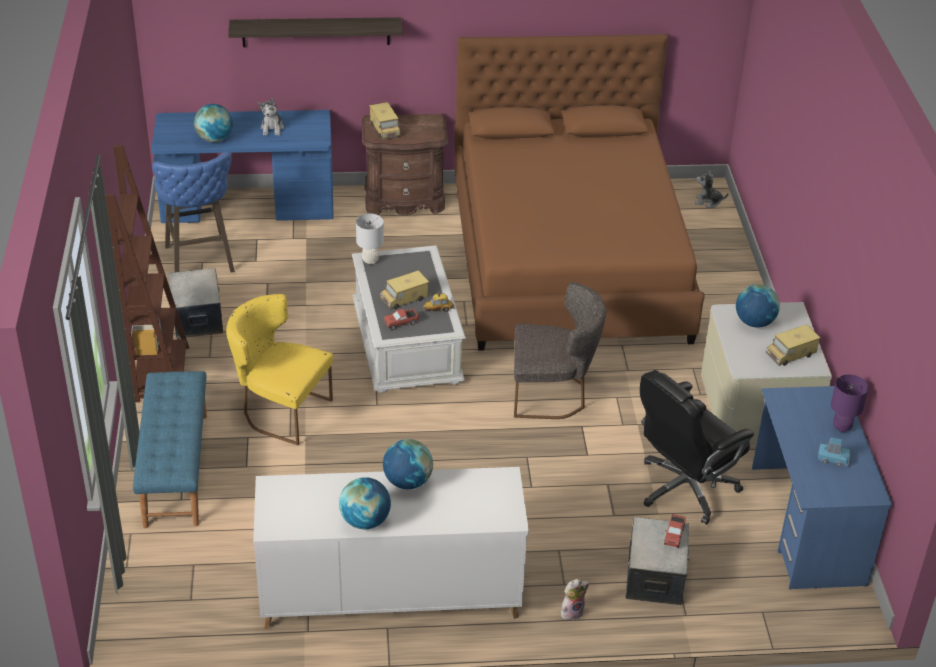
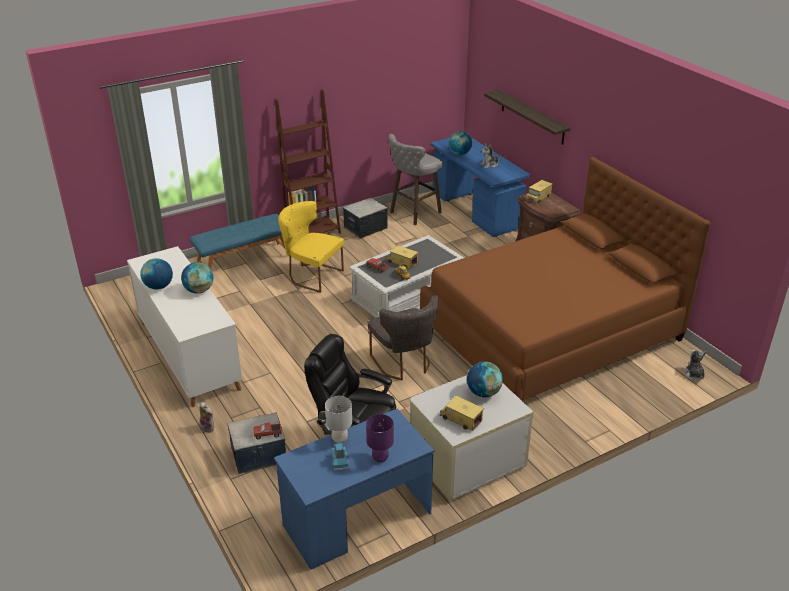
camera: 65 degrees right, 5 degrees down
blue stool [152,151,235,273] -> grey stool [389,134,443,225]
yellow chair [226,294,333,445] -> yellow chair turned 60 degrees counterclockwise [278,201,344,293]
grey table lamp [356,214,384,264] -> grey table lamp moved to [325,396,352,443]

